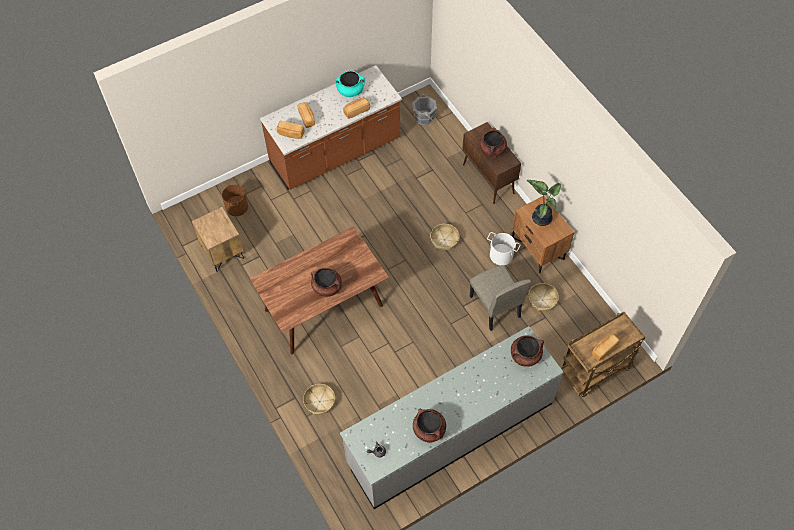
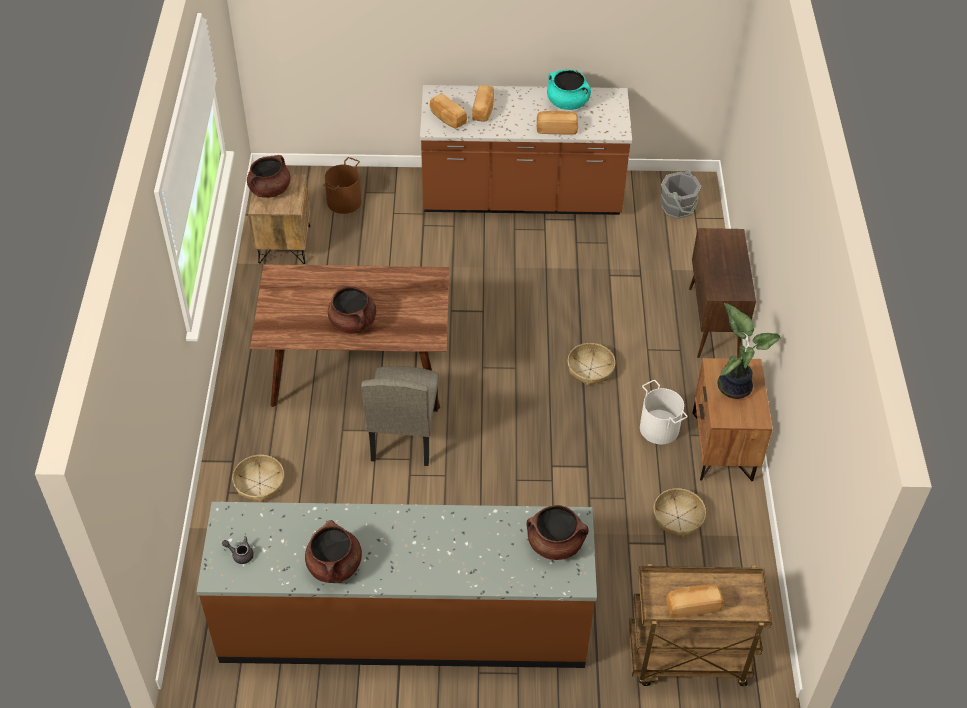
camera: 30 degrees right, 10 degrees down
grey counter [340,326,564,509] -> brown counter [197,502,597,668]
beige chair [470,265,531,331] -> beige chair moved to [361,366,439,466]
brown cooking pot [480,127,507,158] -> brown cooking pot moved to [247,155,290,198]

